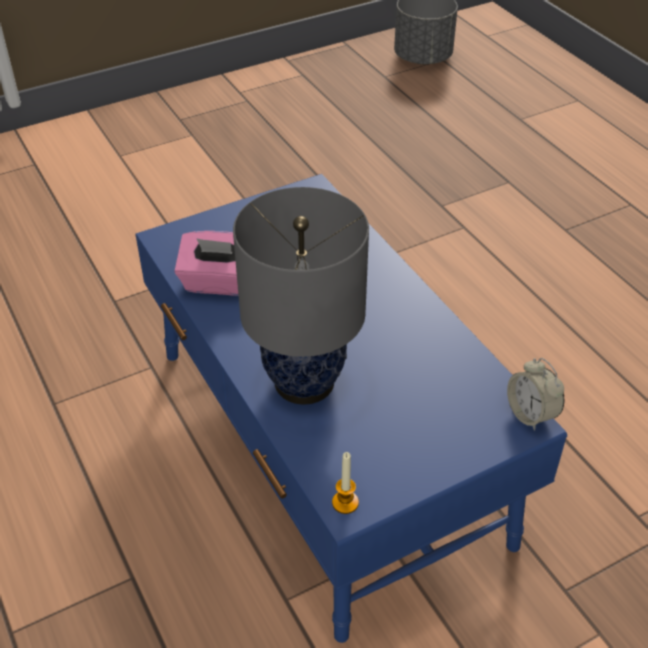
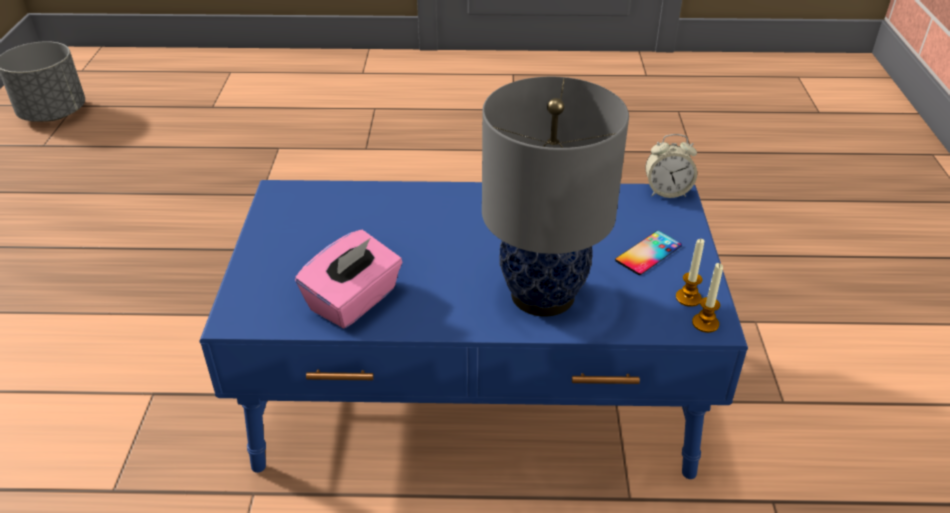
camera: 60 degrees left, 5 degrees down
none -> phone [615,231,682,275]
none -> candle [676,239,704,307]

